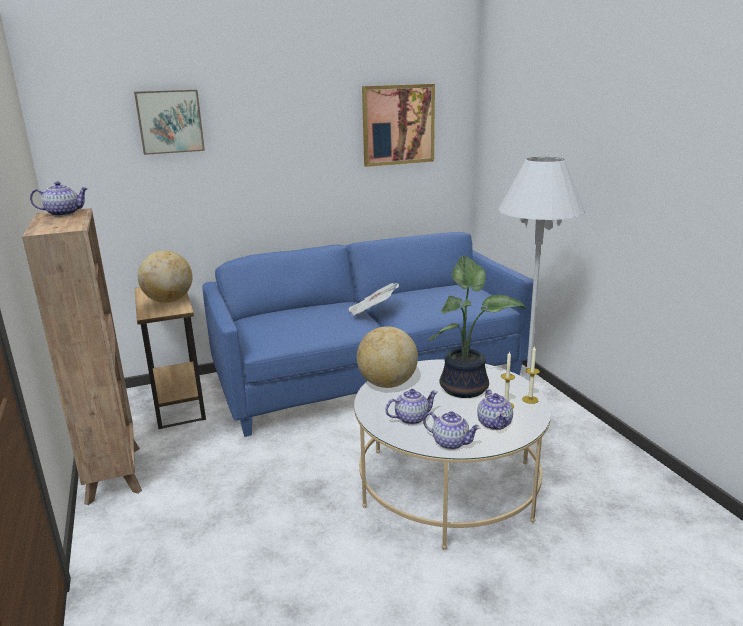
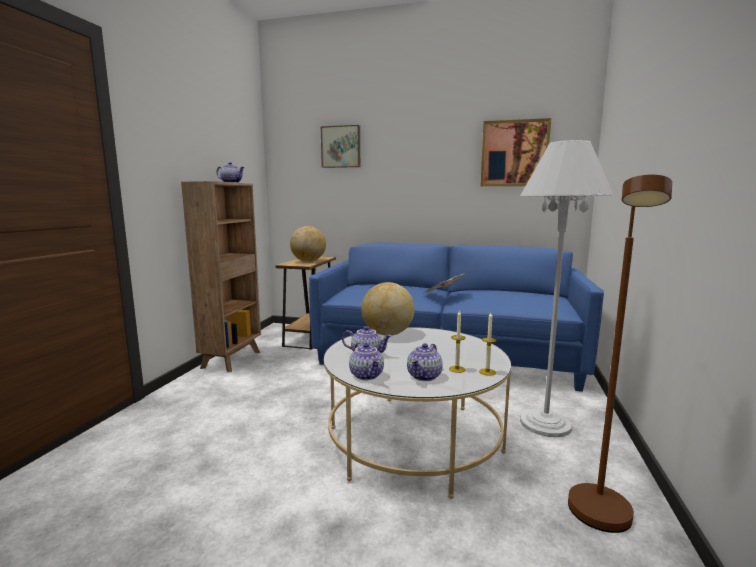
camera: 35 degrees right, 10 degrees down
potted plant [428,256,526,398] -> none
none -> brown floor lamp [568,175,672,533]

